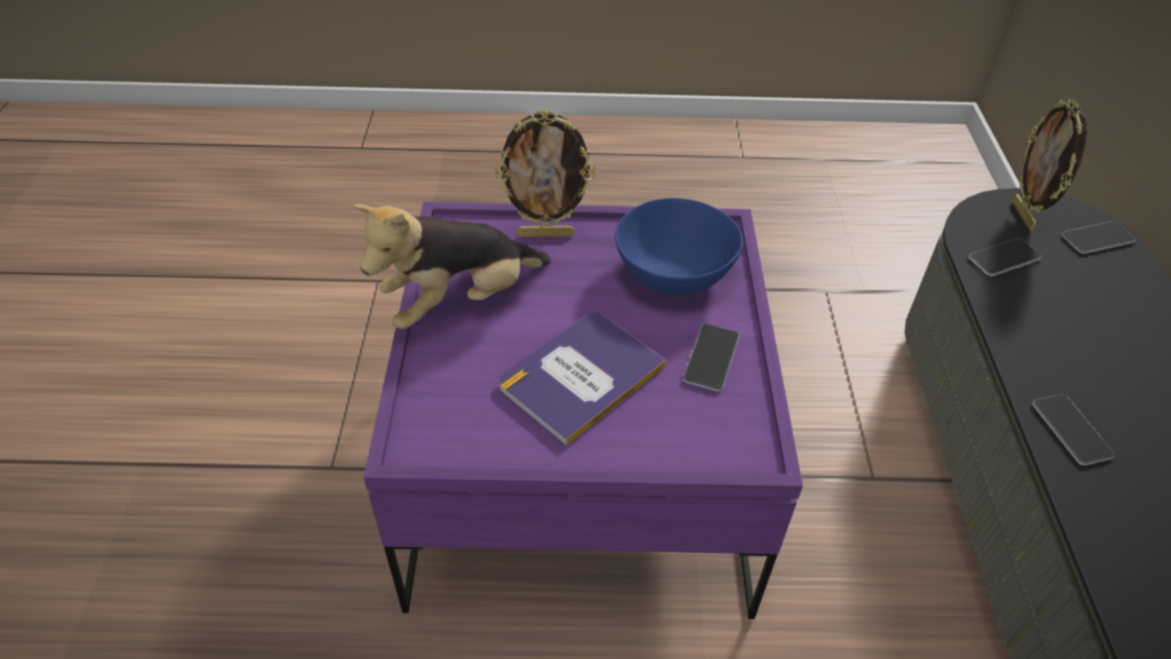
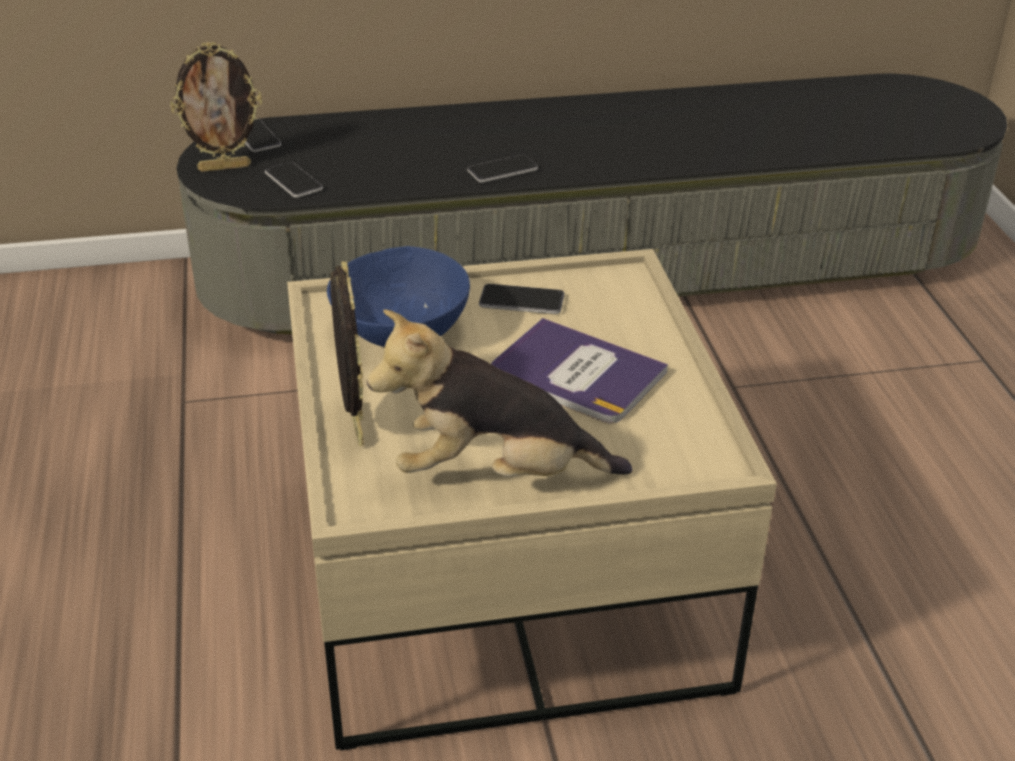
camera: 100 degrees left, 10 degrees down
plush toy [353,204,551,329] -> plush toy turned 135 degrees clockwise [367,309,632,477]
purple coffee table [363,202,803,619] -> beige coffee table [287,249,777,751]

